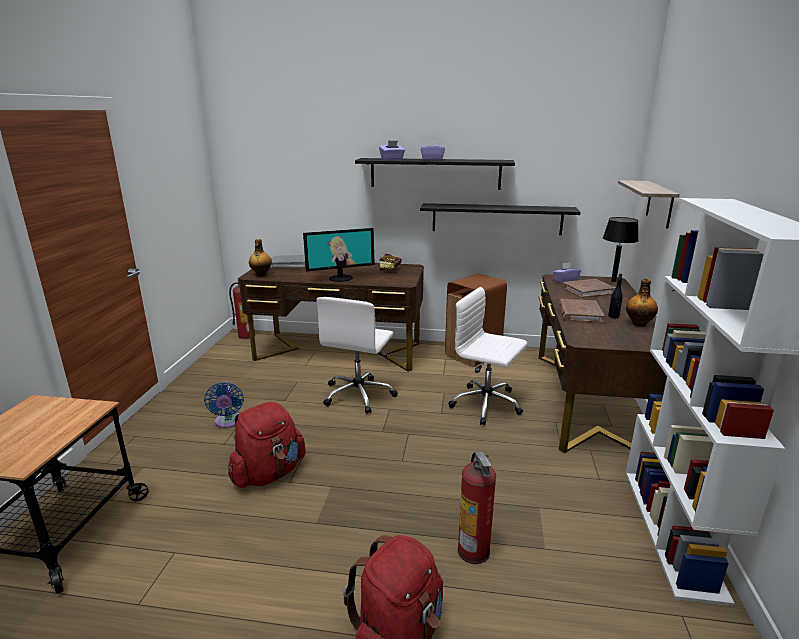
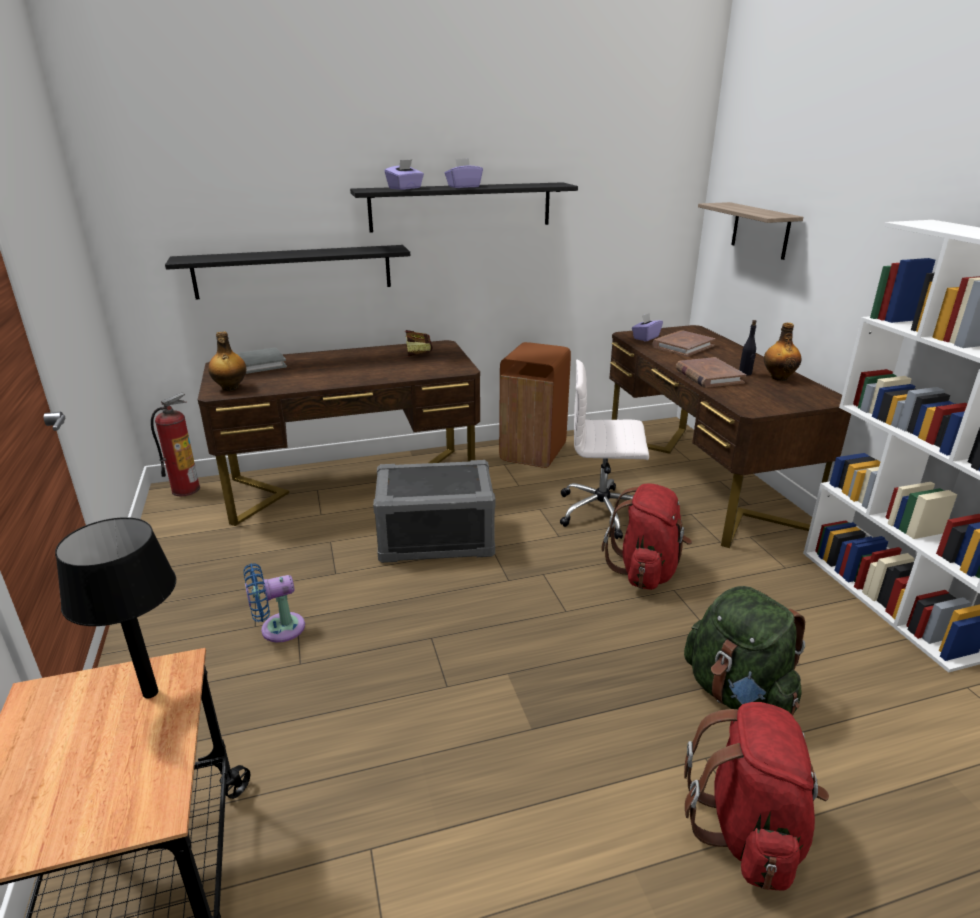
camera: 25 degrees left, 5 degrees up
blue fan [204,382,244,428] -> blue fan turned 105 degrees clockwise [243,563,305,642]
red backpack [228,402,306,488] -> red backpack moved to [602,484,692,590]
monitor [303,228,375,282] -> none
white office chair [317,297,398,414] -> grey storage box [373,460,496,563]
black shelf [420,203,581,235] -> black shelf moved to [165,245,410,300]
fire extinguisher [457,452,496,564] -> green backpack [684,586,805,716]
black table lamp [603,217,639,282] -> black table lamp moved to [55,517,176,699]

